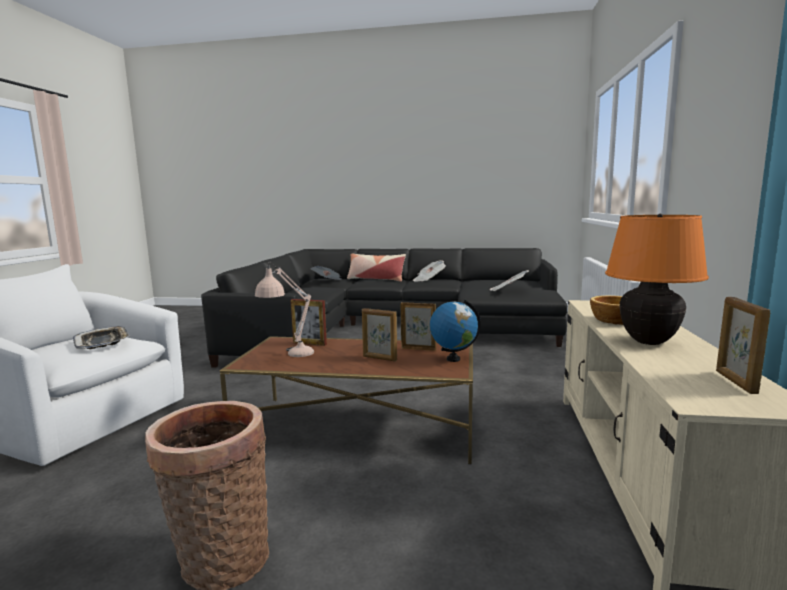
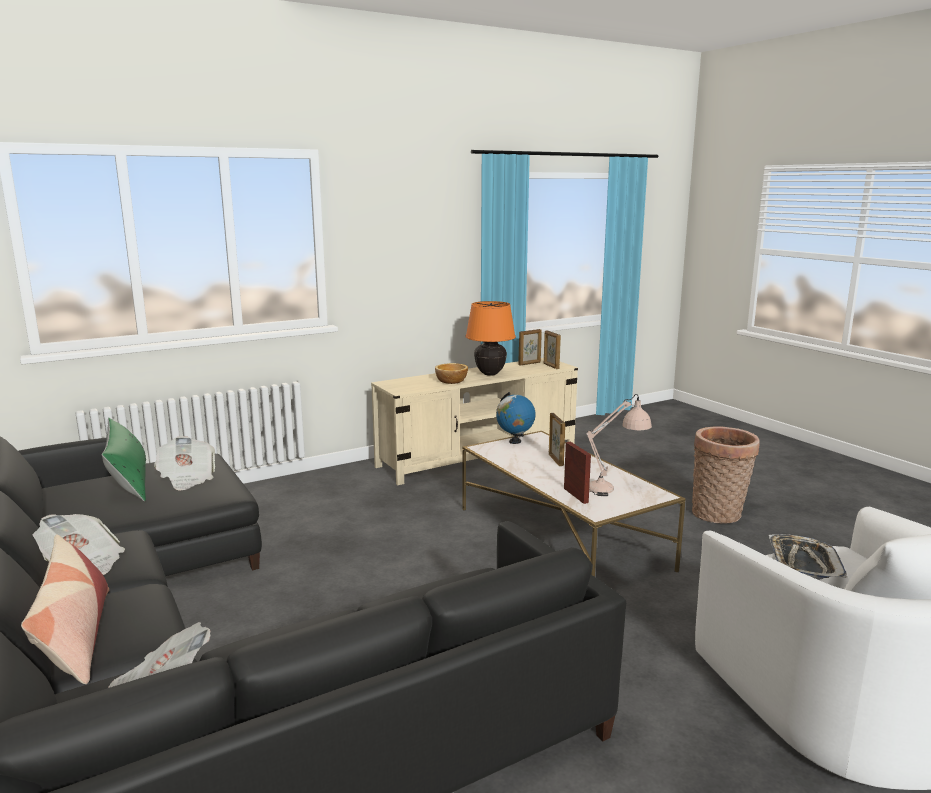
camera: 130 degrees left, 5 degrees up
brown coffee table [220,336,473,464] -> white coffee table [462,431,686,577]
picture frame [400,302,436,351] -> picture frame moved to [544,331,561,369]
none -> green pillow [102,418,146,502]

